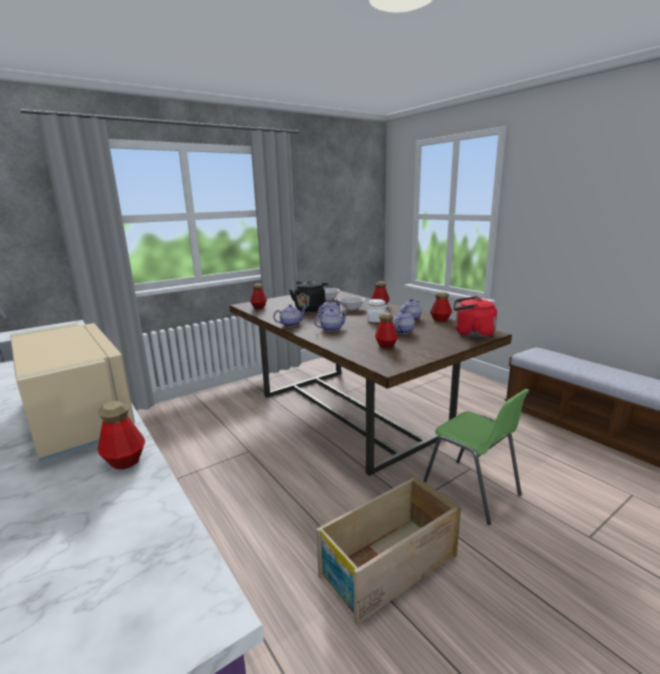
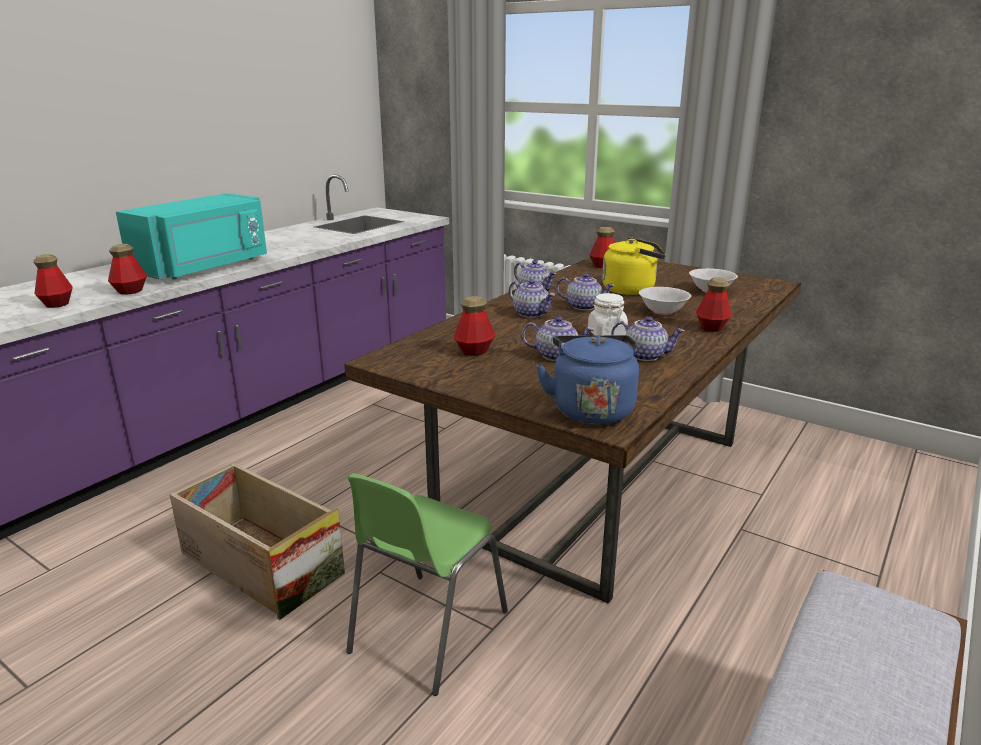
camera: 70 degrees right, 5 degrees up
beige microwave [10,323,135,462] -> turquoise microwave [116,193,267,280]
black kettle [289,280,329,312] -> yellow kettle [602,237,666,295]
bottle [430,292,452,321] -> bottle moved to [33,254,73,308]
red kettle [454,296,497,338] -> blue kettle [536,335,639,424]

